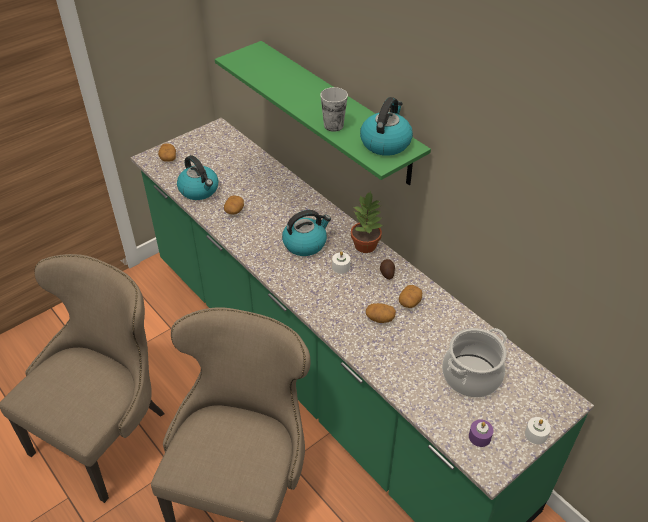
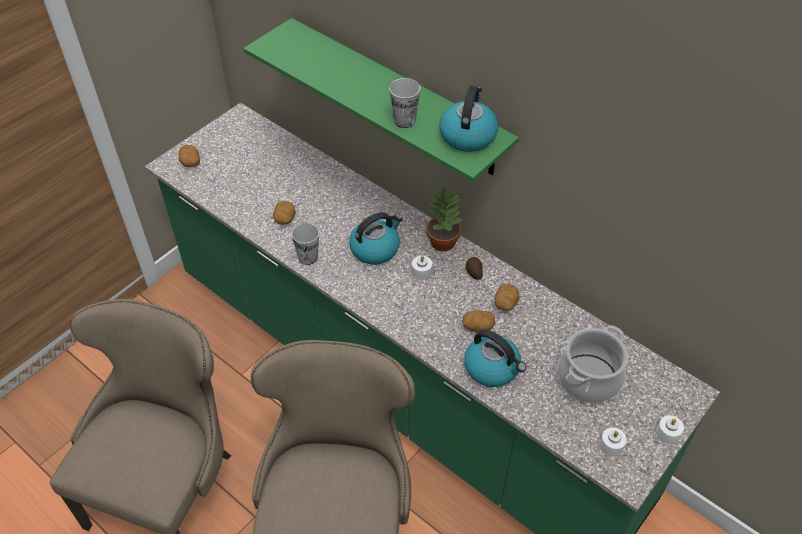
camera: 10 degrees left, 5 degrees up
kettle [177,155,219,200] -> kettle moved to [464,329,526,387]
purple candle [469,419,494,447] -> white candle [599,427,627,456]
none -> cup [291,223,319,265]

